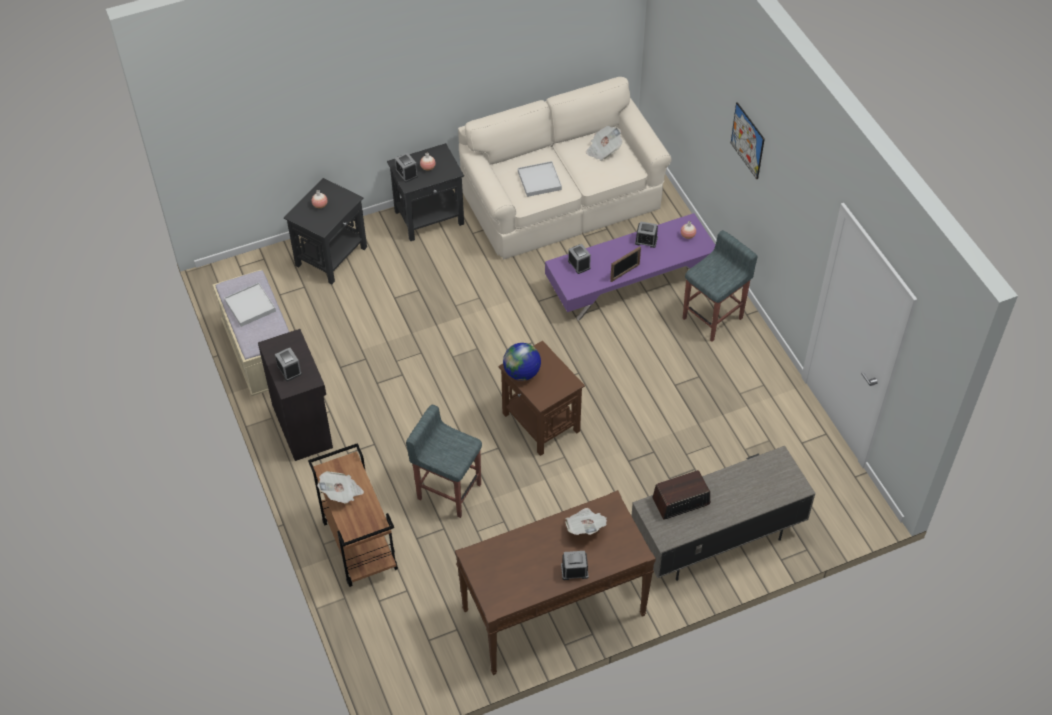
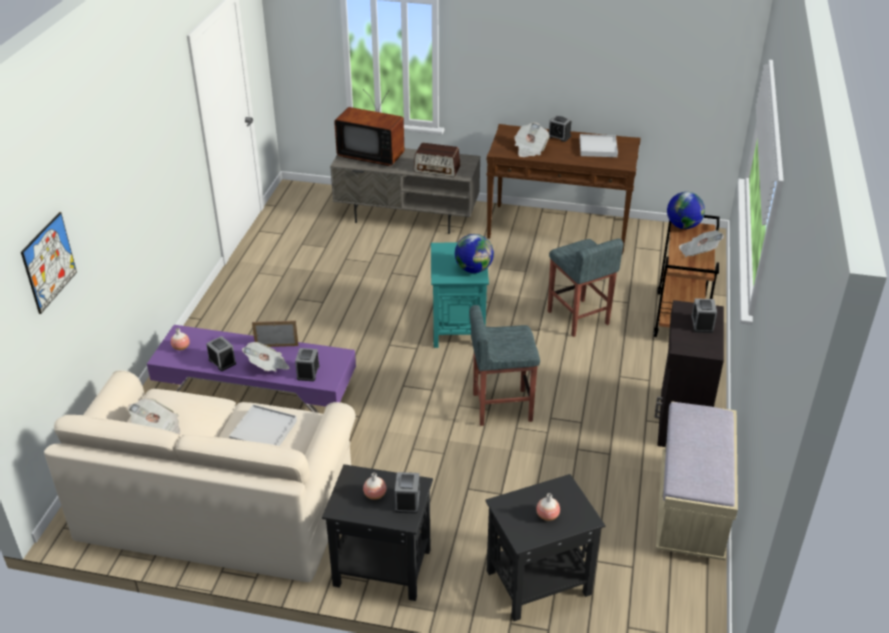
camera: 145 degrees left, 15 degrees down
white tray [224,283,276,327] -> white tray moved to [580,134,618,157]
brown side table [498,340,585,456] -> turquoise side table [431,243,489,348]
grey stool [683,230,758,342] -> grey stool moved to [469,305,540,426]
picture [731,102,765,179] -> picture moved to [21,212,77,314]
none -> newspaper [242,342,290,372]
none -> television [334,89,404,166]
none -> globe [667,192,705,229]

